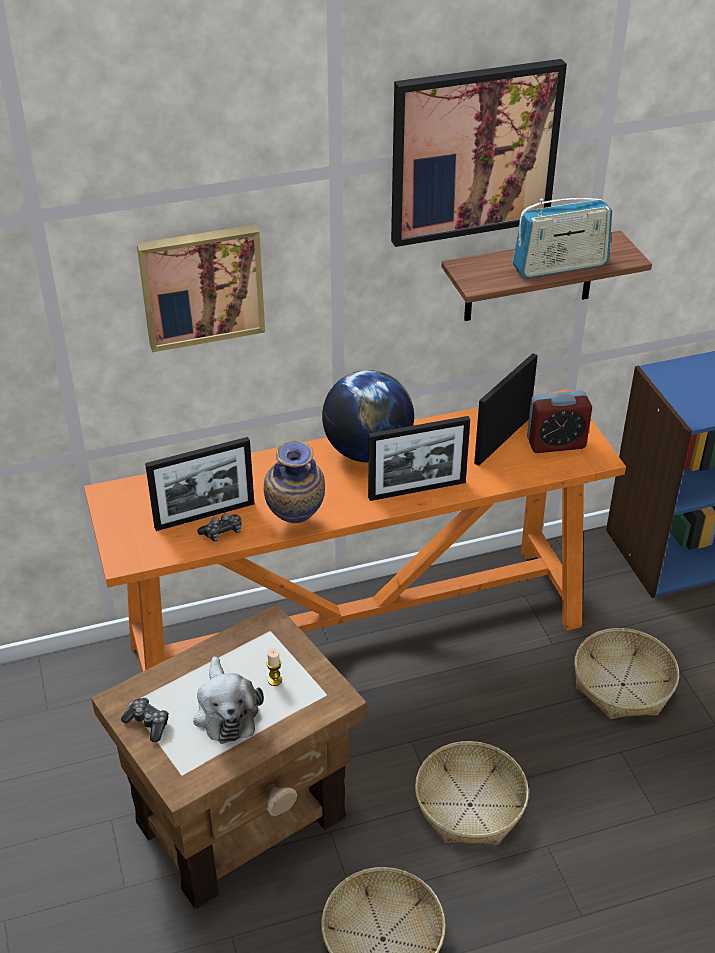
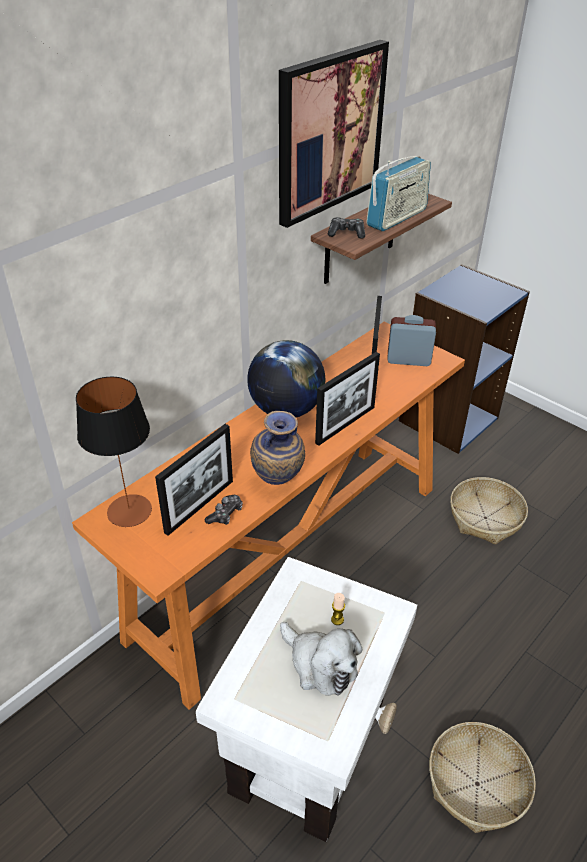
camera: 30 degrees left, 0 degrees up
brown side table [91,604,367,909] -> white side table [196,557,417,842]
game controller [121,697,169,742] -> game controller moved to [328,217,365,239]
picture [137,225,265,352] -> none
basket [415,741,529,845] -> none
alarm clock [527,390,592,453] -> alarm clock turned 135 degrees counterclockwise [387,315,436,366]
none -> table lamp [76,377,152,527]

